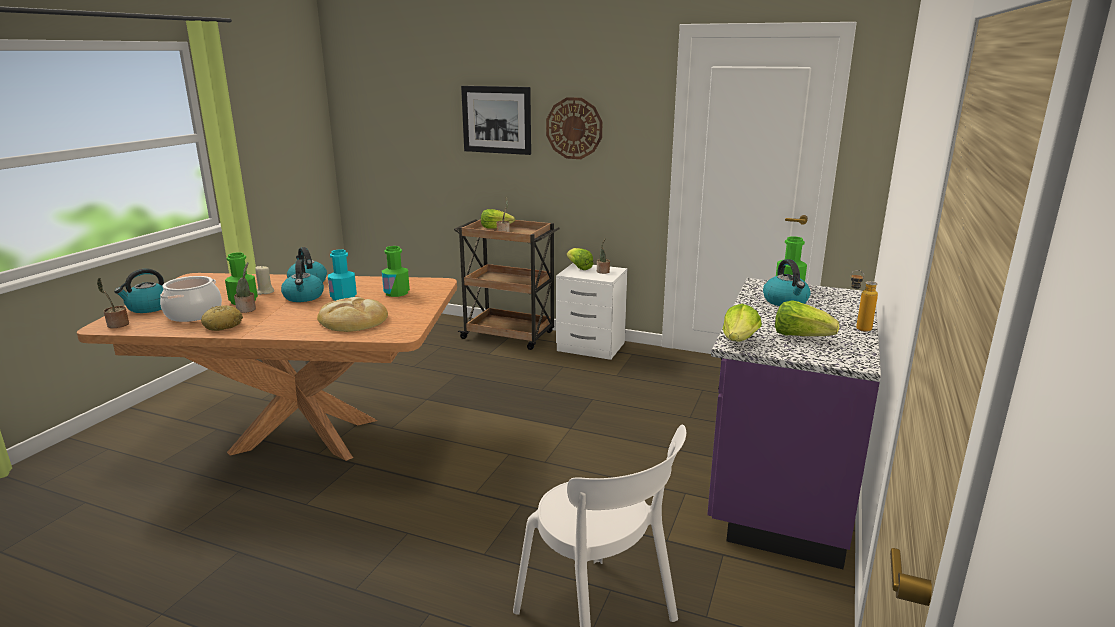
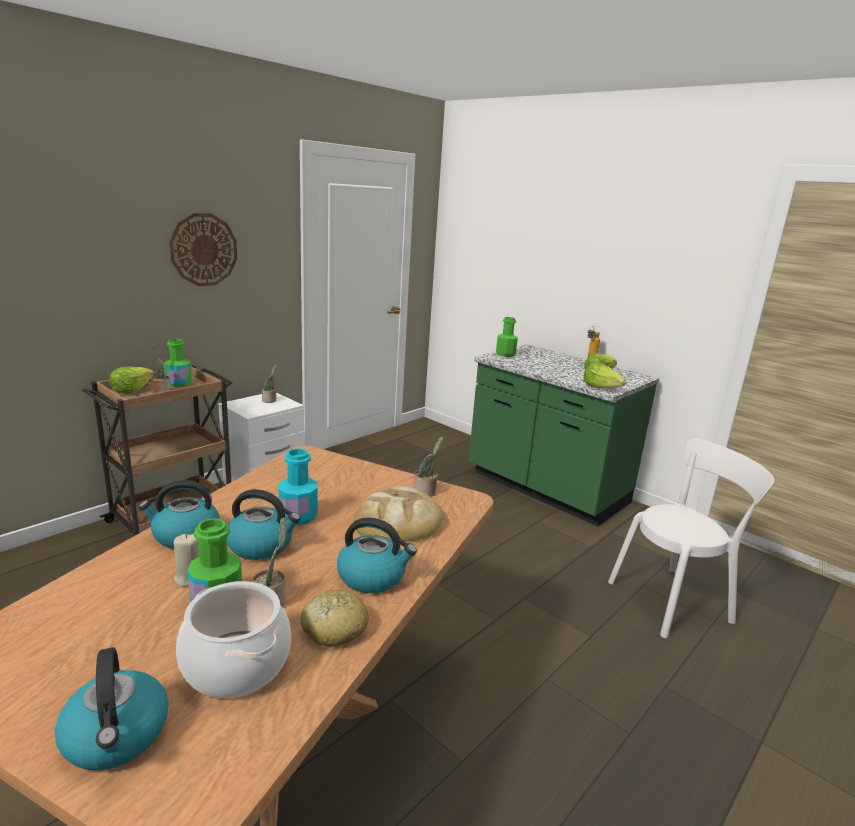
camera: 70 degrees left, 0 degrees up
potted plant [97,277,129,328] -> potted plant moved to [414,437,443,497]
green bottle [382,246,410,297] -> green bottle moved to [164,339,192,387]
picture [461,86,531,155] -> none
lettuce [567,248,593,270] -> none
purple counter [707,278,881,569] -> green counter [469,344,659,526]
kettle [763,259,811,306] -> kettle moved to [337,517,417,593]

